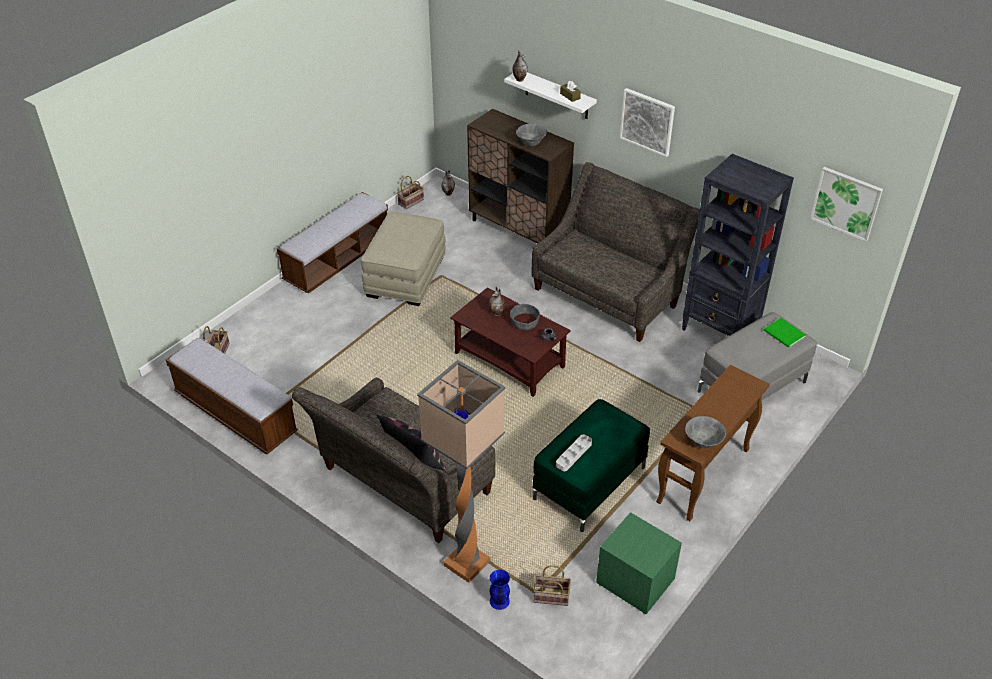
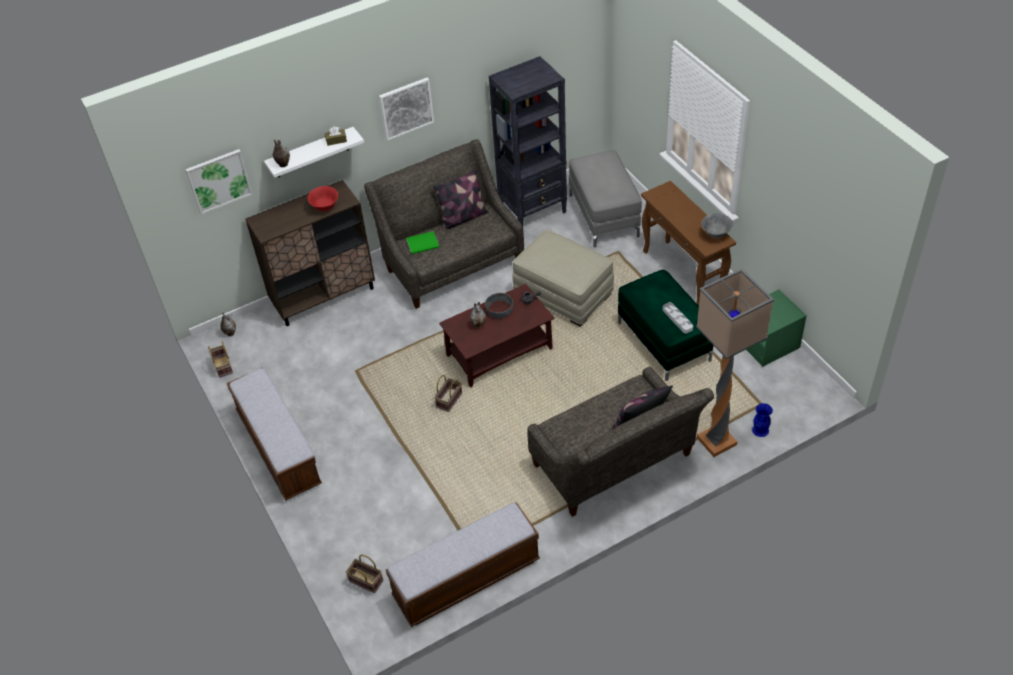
camera: 65 degrees left, 5 degrees up
beige ottoman [361,212,446,306] -> beige ottoman moved to [513,230,614,327]
grey bowl [516,124,547,147] -> red bowl [307,186,338,211]
basket [533,565,571,606] -> basket moved to [434,375,462,412]
green book [764,318,806,348] -> green book moved to [406,231,439,254]
picture [810,167,883,242] -> picture moved to [185,149,253,214]
none -> pillow [433,169,488,231]

